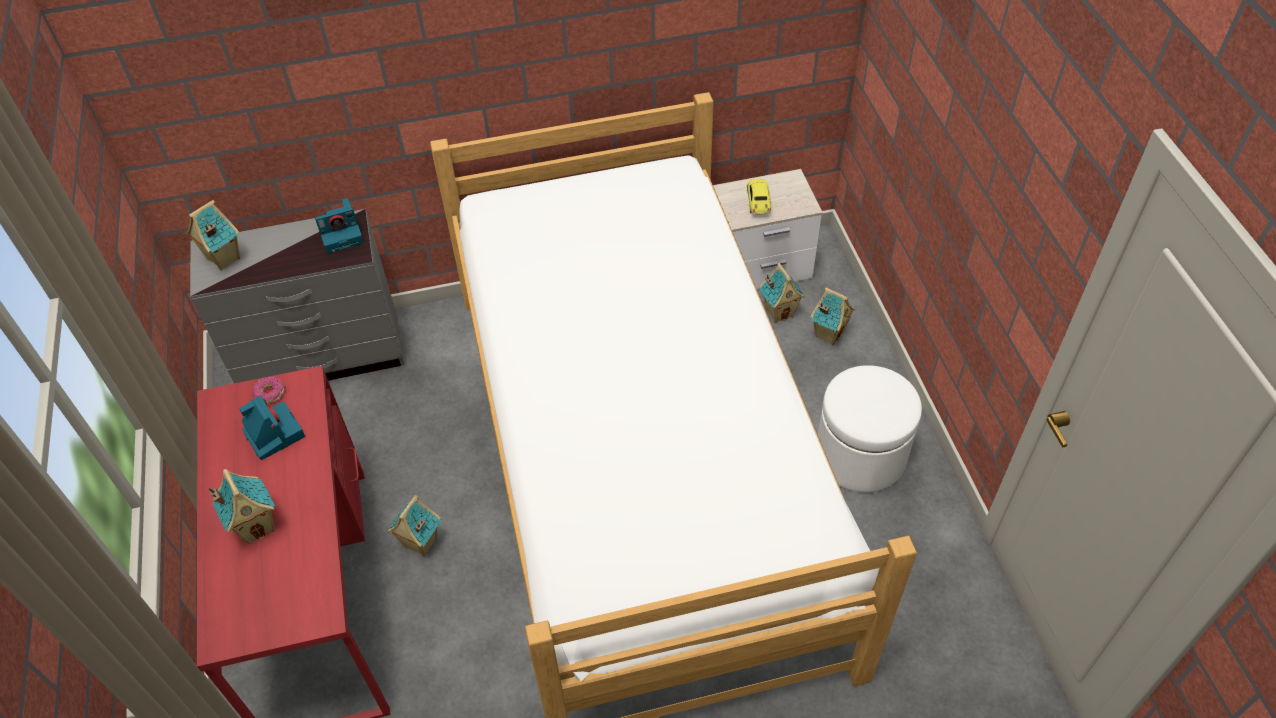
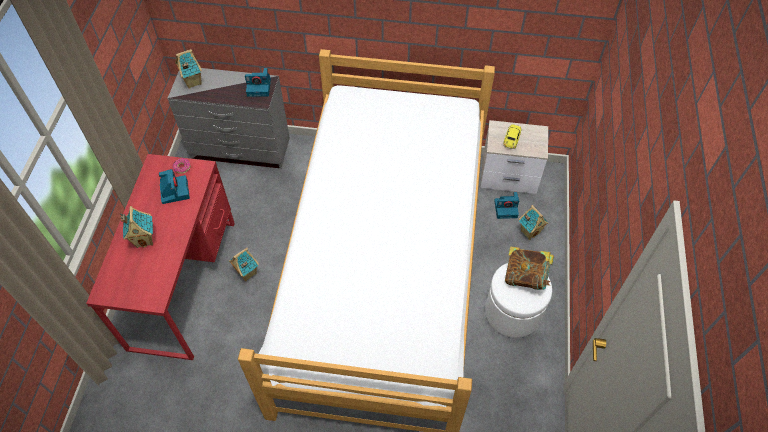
camera: 20 degrees right, 5 degrees up
toy house [759,263,805,323] -> camera [494,192,519,219]
none -> book [505,246,554,290]

